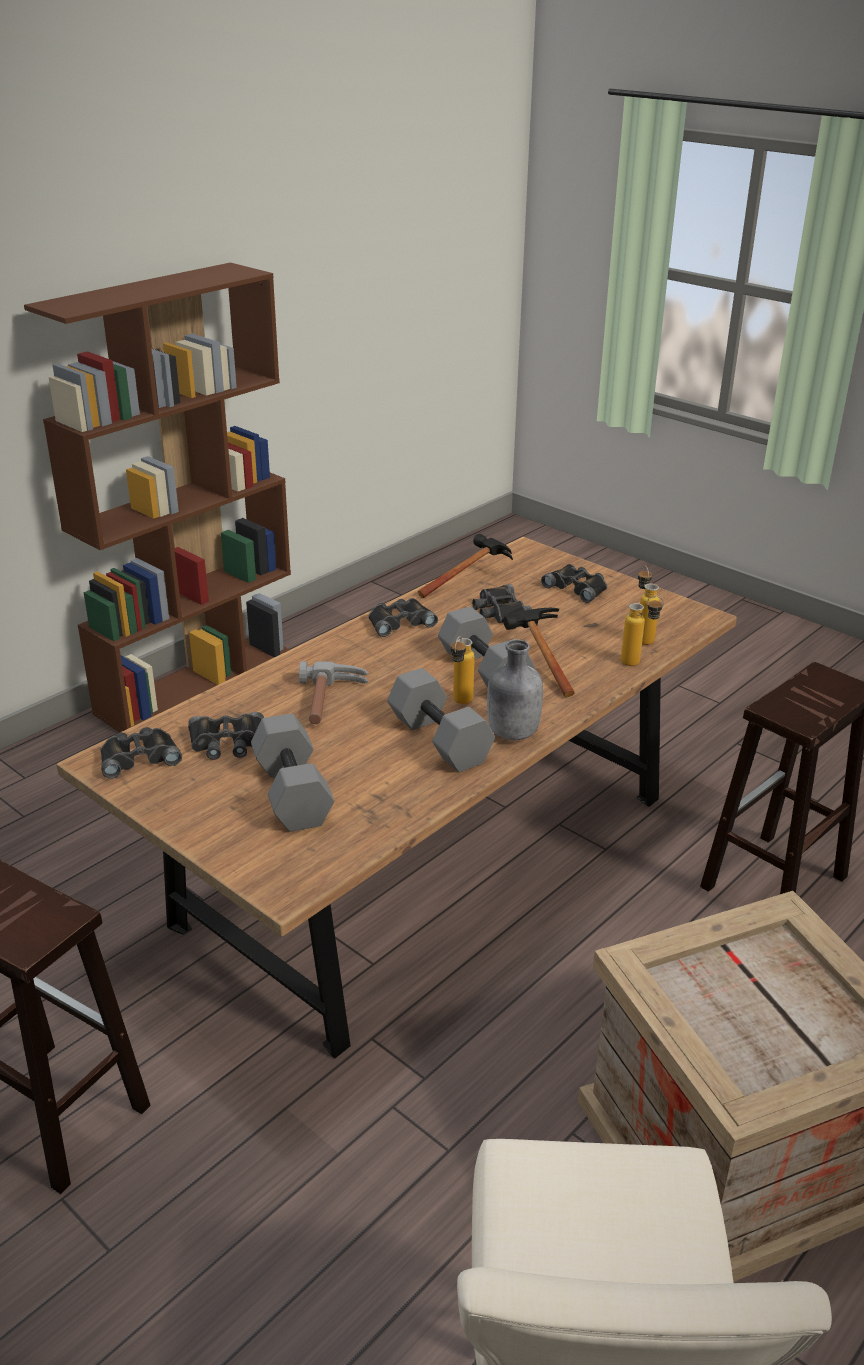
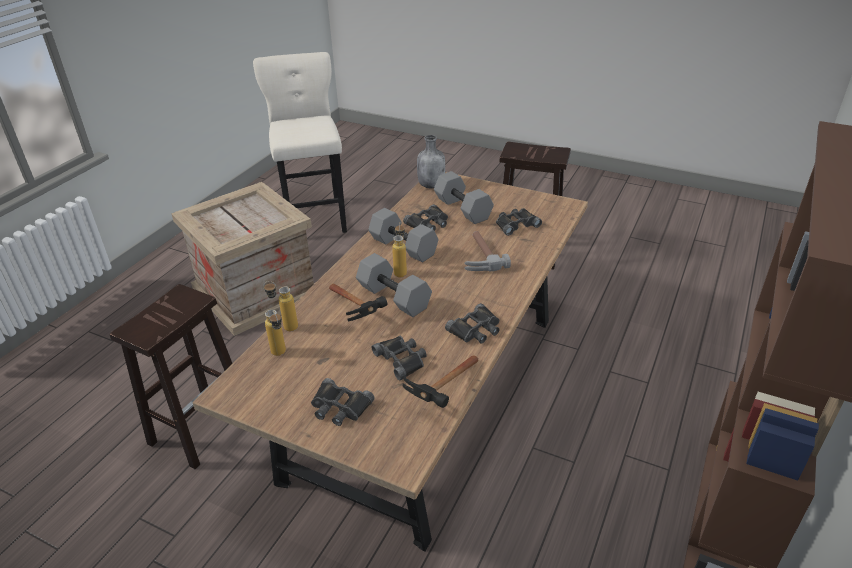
camera: 165 degrees right, 5 degrees up
black binoculars [100,727,182,779] -> black binoculars moved to [403,204,448,231]
grey bottle [487,639,543,740] -> grey bottle moved to [417,135,445,188]

